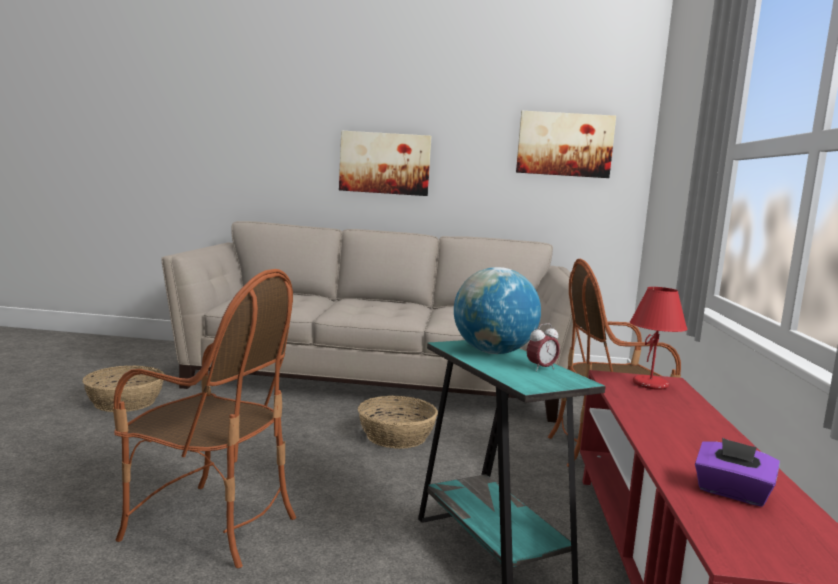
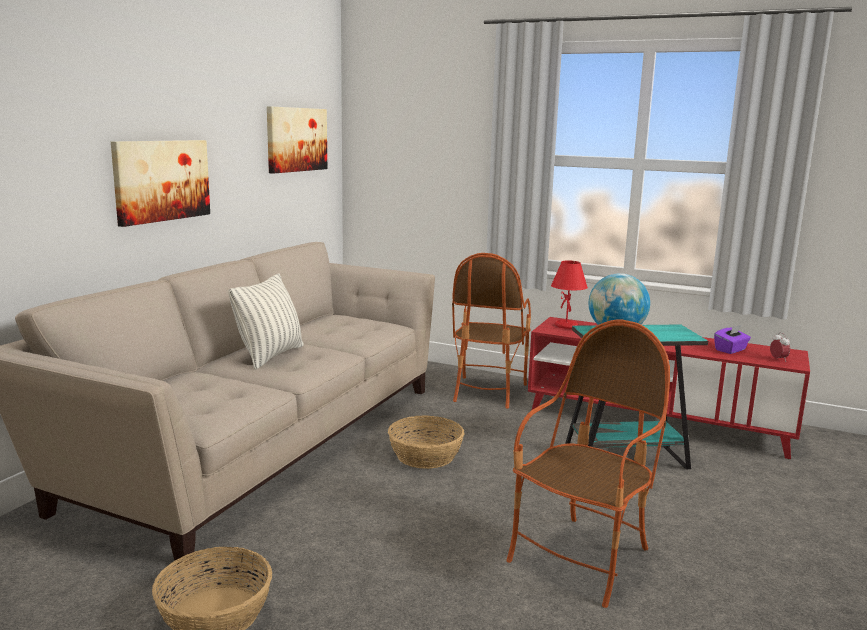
camera: 70 degrees left, 5 degrees up
alarm clock [527,323,560,372] -> alarm clock moved to [770,333,790,362]
none -> pillow [228,273,304,370]

